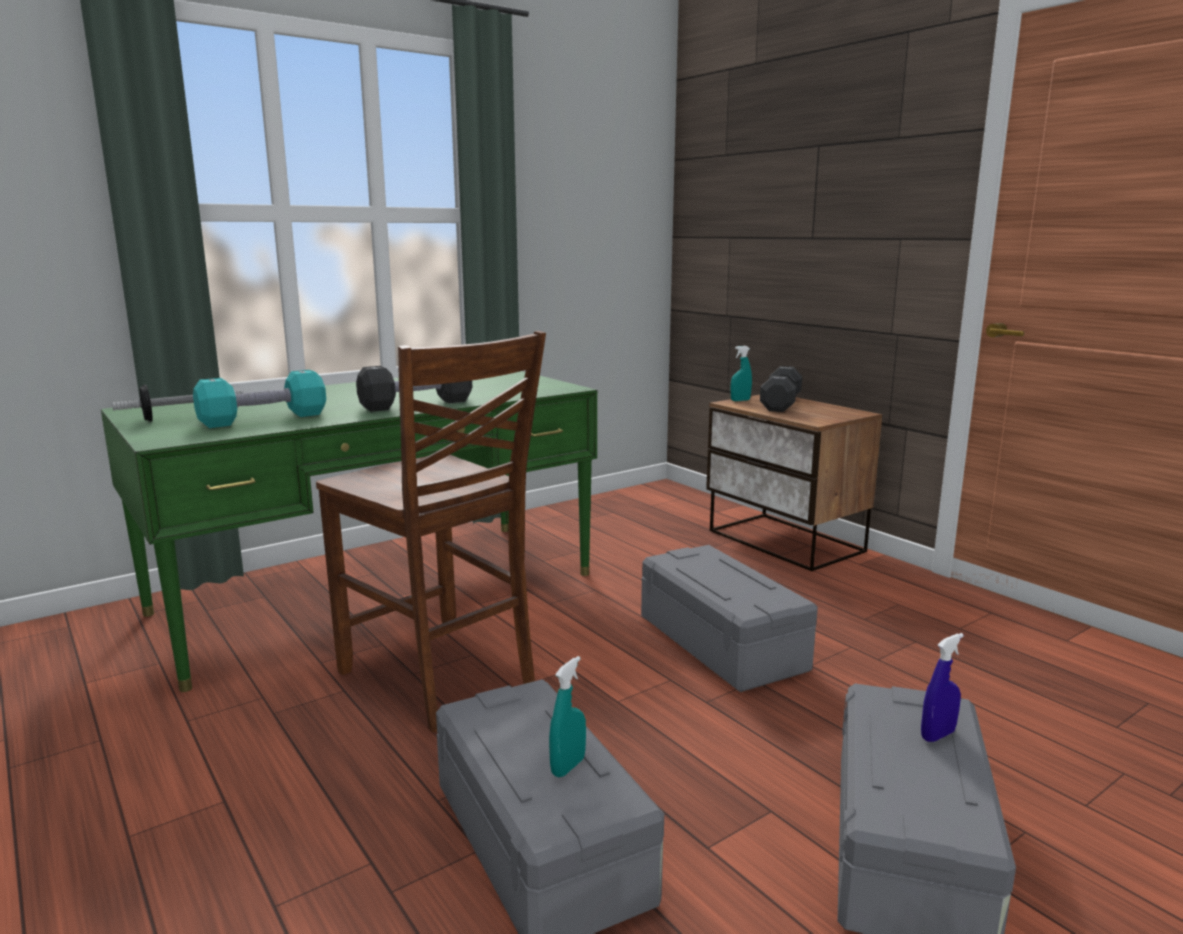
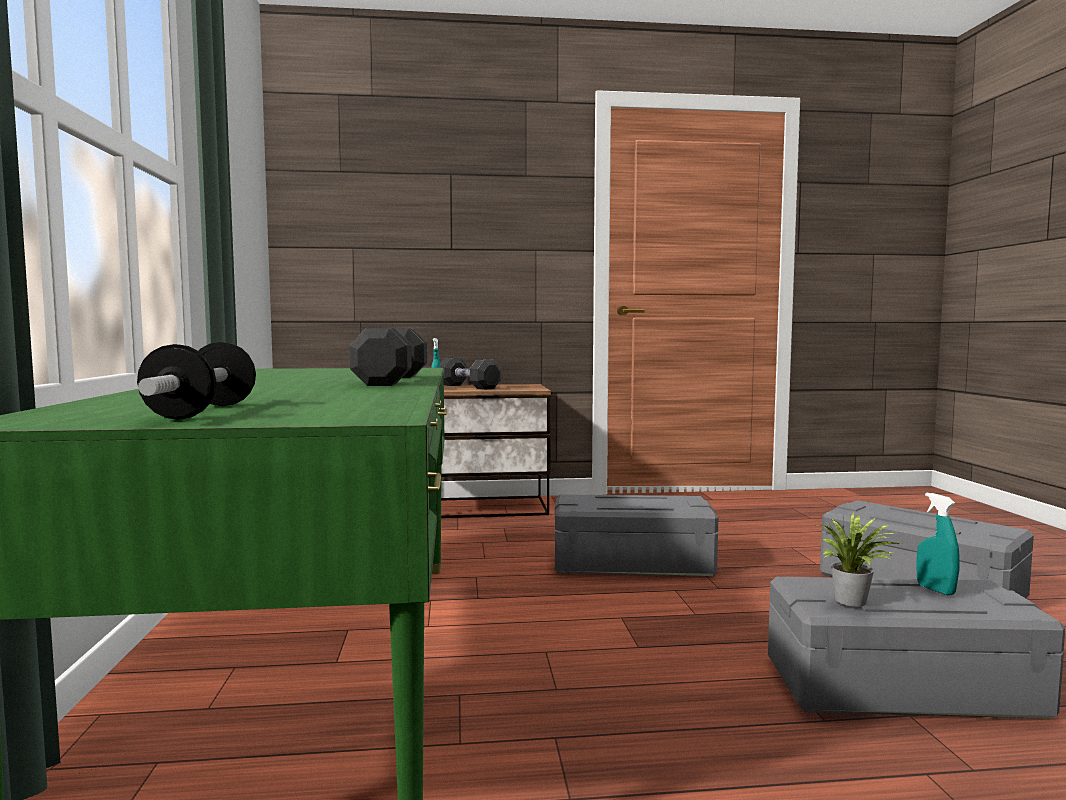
camera: 60 degrees left, 10 degrees down
turquoise dumbbell [193,370,326,428] -> none
brown chair [316,331,546,733] -> none
blue spray bottle [921,633,964,742] -> none
none -> potted plant [816,512,901,607]

